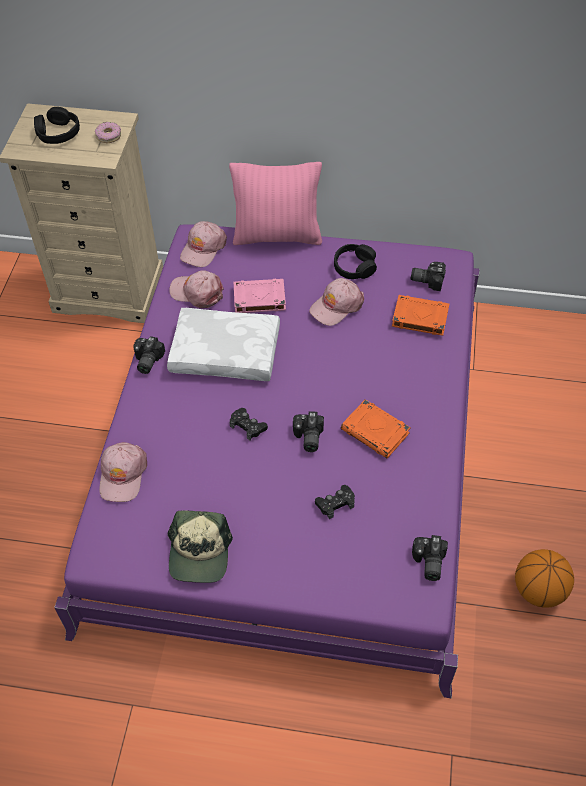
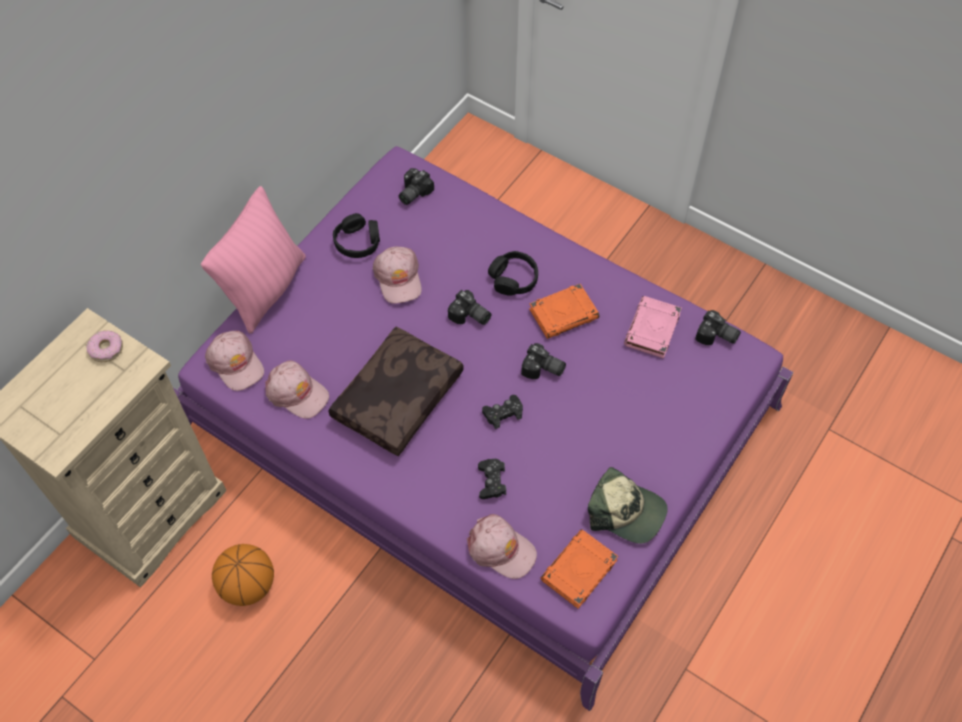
camera: 65 degrees left, 5 degrees up
black headphones [34,107,80,144] -> black headphones moved to [488,251,538,296]
camera [133,336,165,374] -> camera moved to [448,290,491,325]
white pillow [167,308,280,381] -> brown pillow [328,327,464,456]
pink cap [169,270,224,308] -> pink cap turned 105 degrees counterclockwise [265,360,329,419]
pink book [234,279,286,313] -> pink book moved to [624,296,682,358]
black game controller [315,485,355,519] -> black game controller moved to [478,459,506,499]
orange book [392,295,449,336] -> orange book moved to [541,529,618,609]
basketball [515,549,574,608] -> basketball moved to [212,544,274,606]

